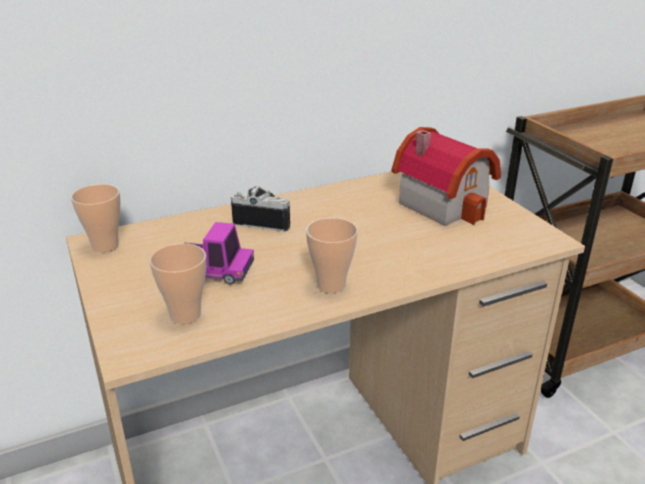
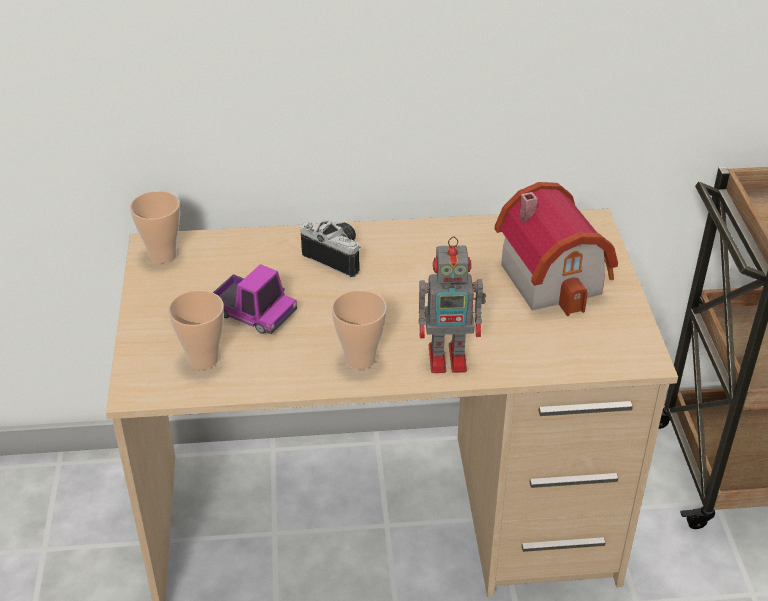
camera: 20 degrees right, 10 degrees up
none -> toy robot [419,236,486,373]

